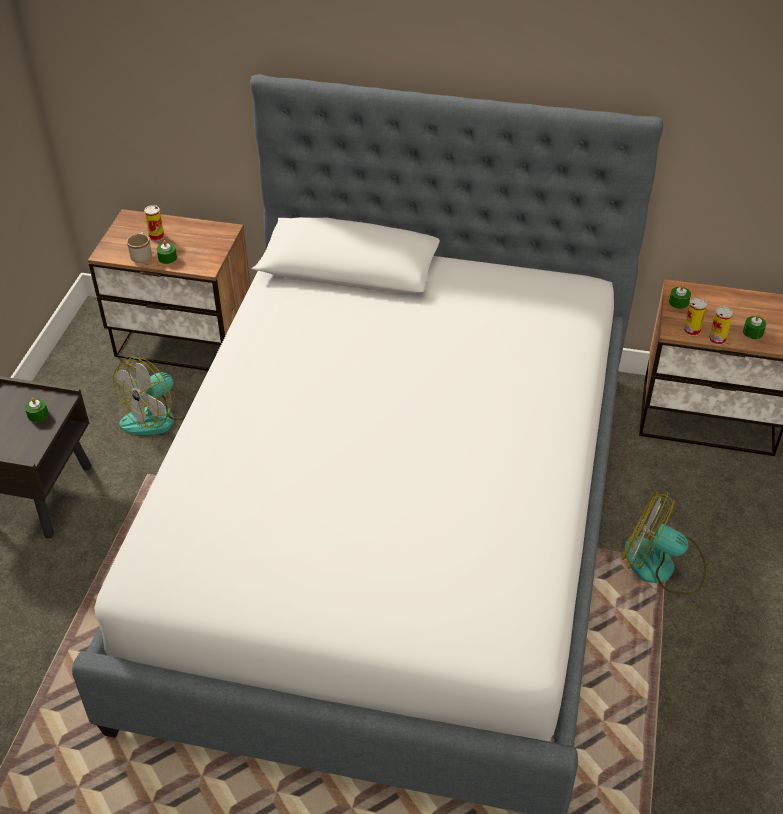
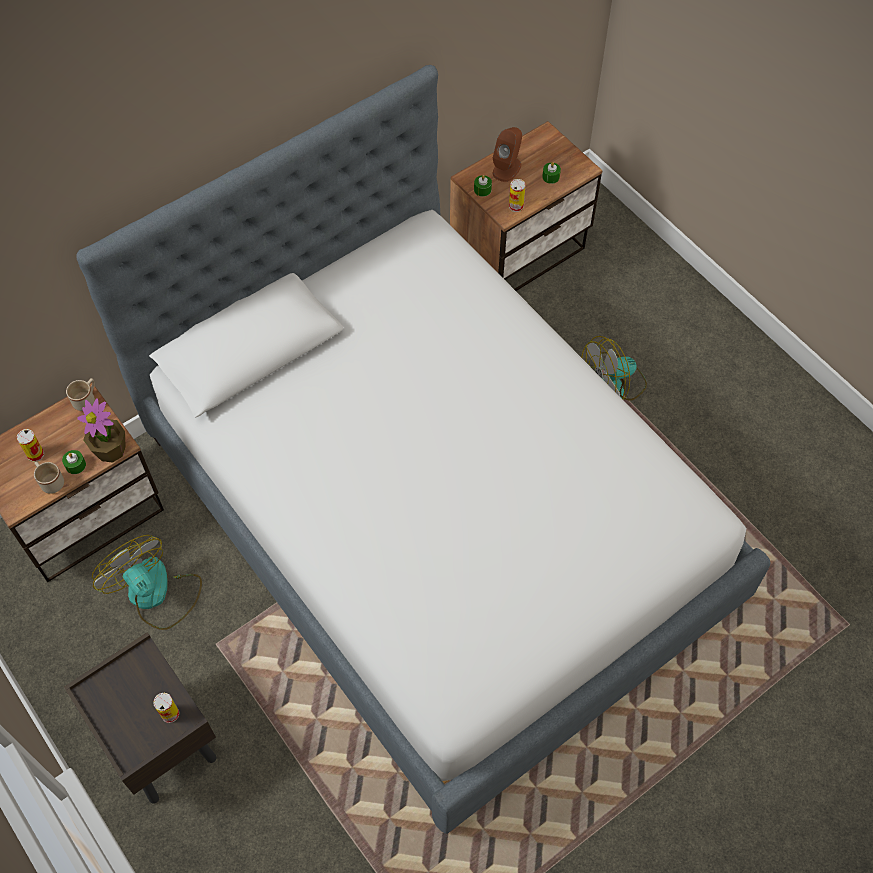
camera: 50 degrees left, 15 degrees up
green candle [25,398,49,423] -> none
fan [113,357,193,435] -> fan turned 150 degrees clockwise [92,535,202,630]
can [709,306,733,345] -> can moved to [153,693,179,723]
none -> beige mug [66,378,95,411]
none -> potted plant [77,398,126,463]
none -> brown speaker [493,127,522,182]

